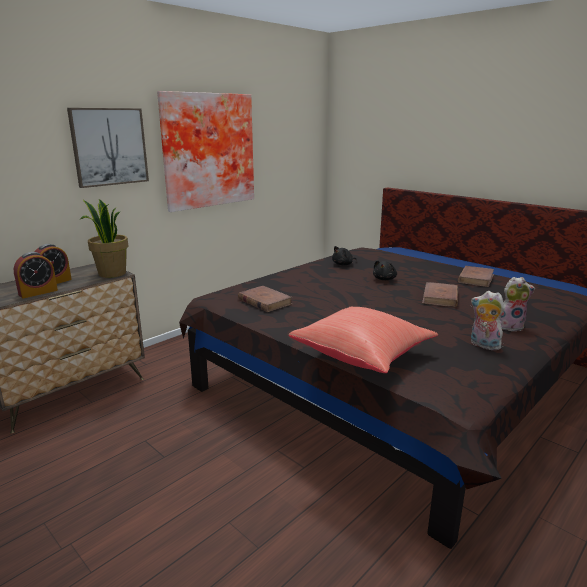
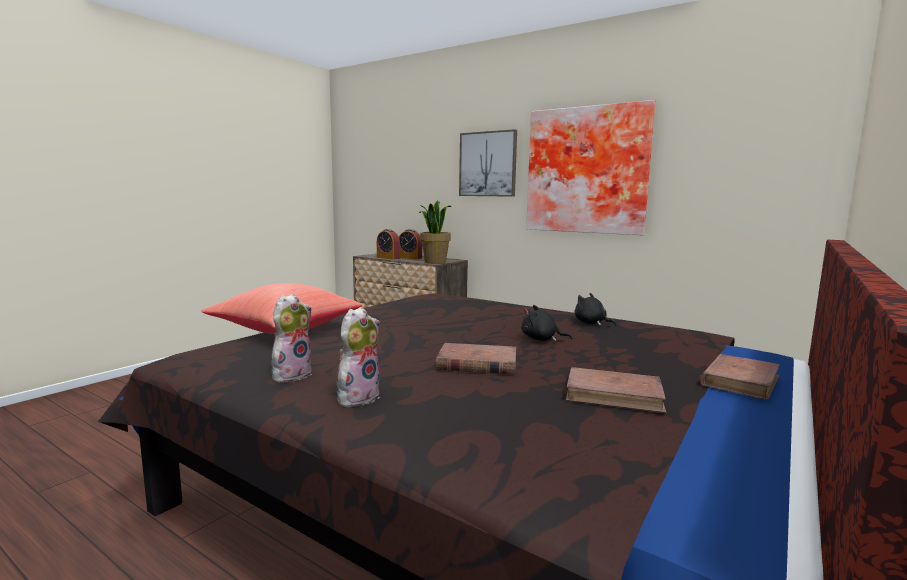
camera: 80 degrees right, 10 degrees down
brown book [238,286,293,312] -> brown book moved to [700,354,780,400]
plush toy [500,277,535,331] -> plush toy turned 135 degrees counterclockwise [337,307,380,407]

